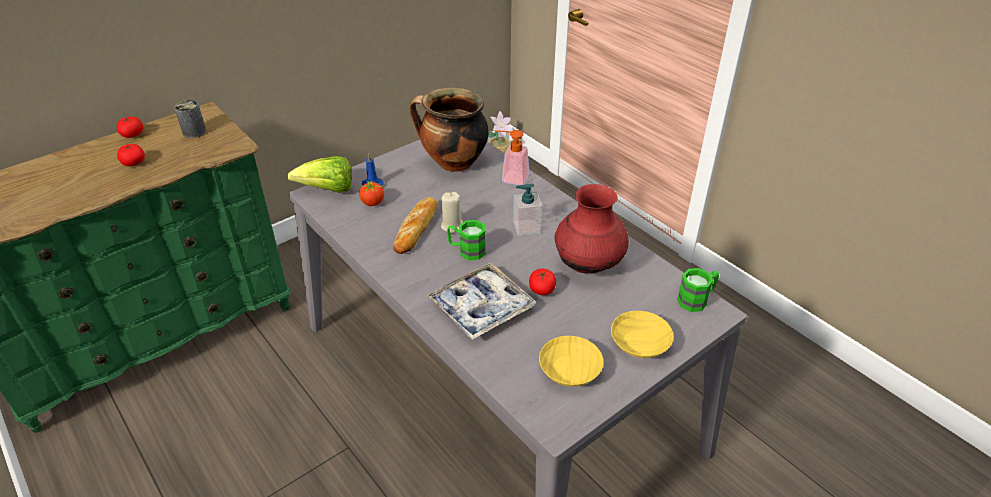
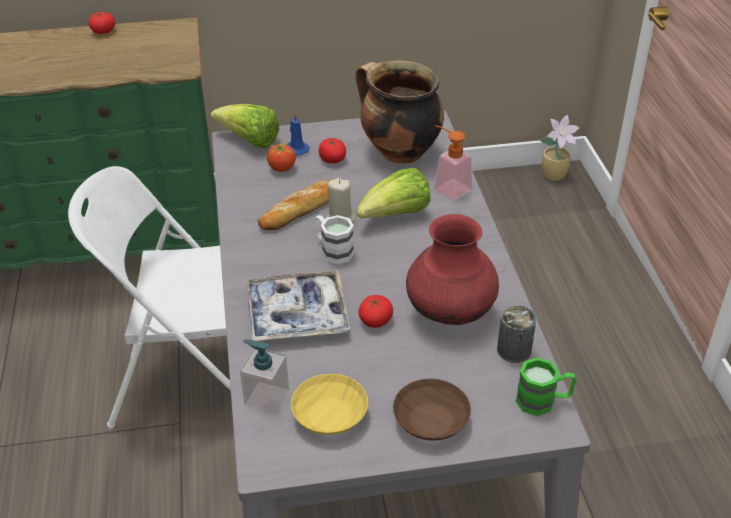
camera: 30 degrees right, 0 degrees up
tomato [117,144,145,166] -> tomato moved to [319,138,346,163]
can [174,100,206,138] -> can moved to [497,305,536,363]
green mug [447,220,486,260] -> white mug [315,215,354,264]
soap dispenser [513,184,542,236] -> soap dispenser moved to [240,339,289,414]
yellow bowl [611,311,674,358] -> brown bowl [393,379,471,441]
none -> white chair [68,166,231,430]
none -> lettuce [357,168,430,219]

